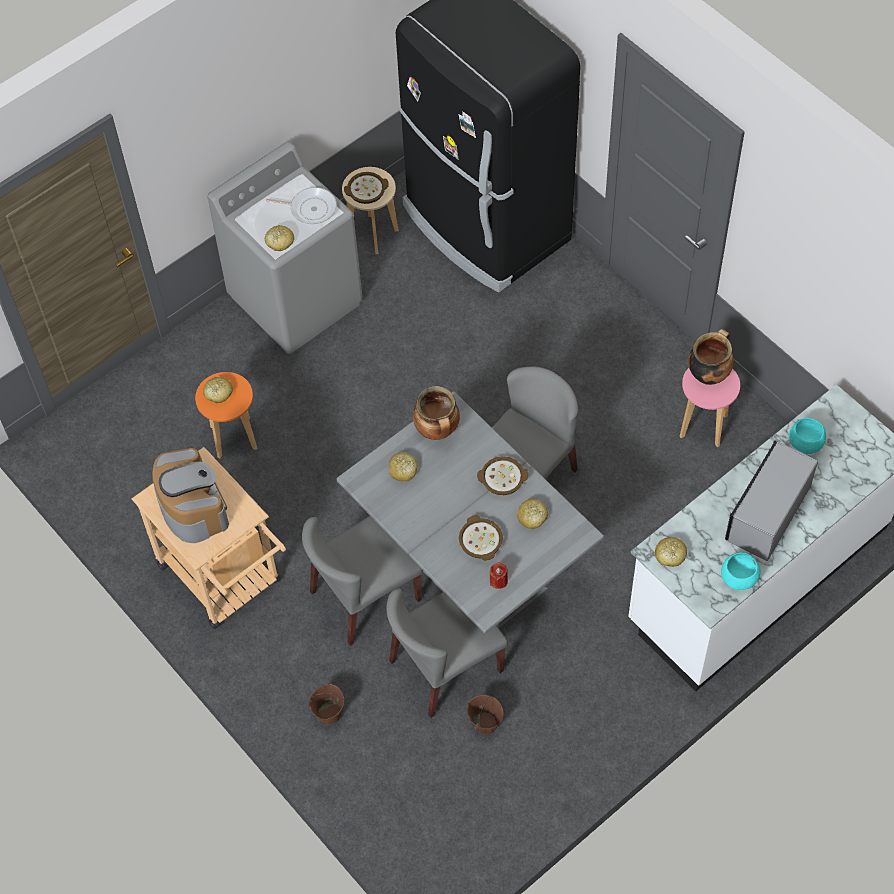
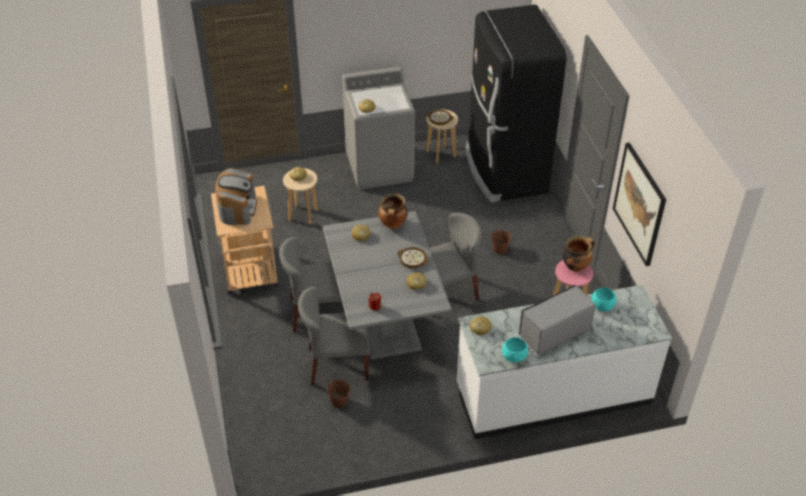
camera: 25 degrees right, 15 degrees down
orange stool [195,372,257,459] -> beige stool [283,168,318,224]
frying pan [266,187,337,224] -> none
brown bucket [309,684,344,725] -> brown bucket moved to [491,228,511,254]
bowl [459,515,503,561] -> none
none -> picture [613,142,666,266]

